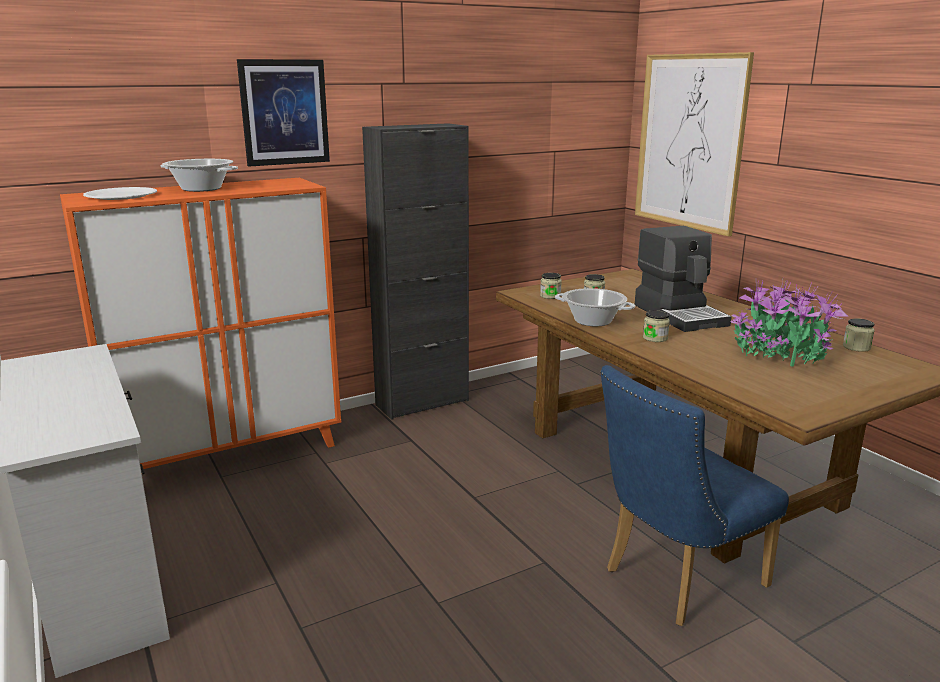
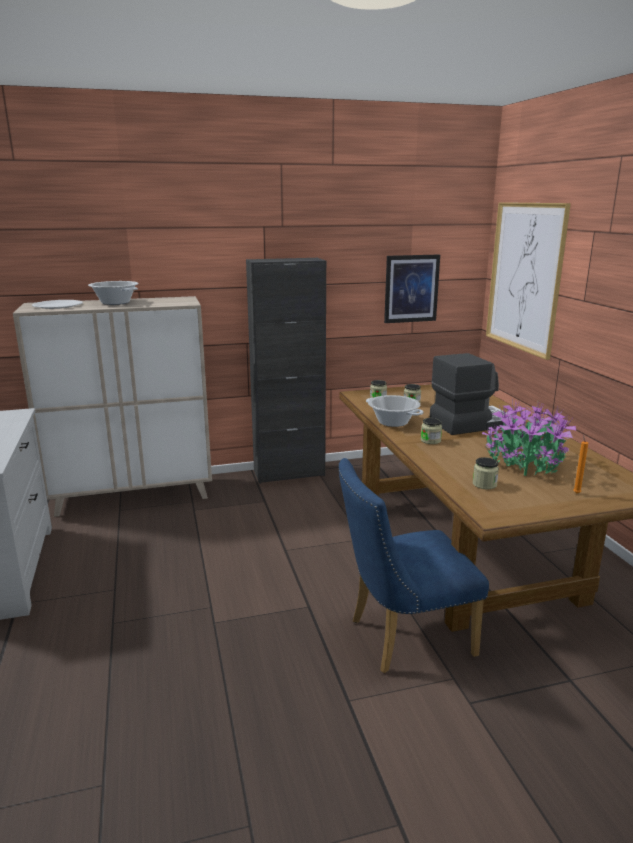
camera: 15 degrees right, 0 degrees up
orange cabinet [60,178,341,469] -> beige cabinet [13,296,212,517]
picture [237,59,330,167] -> picture moved to [384,255,440,323]
coffee machine [635,226,732,332] -> coffee machine turned 105 degrees counterclockwise [430,353,511,435]
jar [843,318,875,352] -> jar moved to [473,457,499,489]
none -> orange candle [573,435,588,493]

